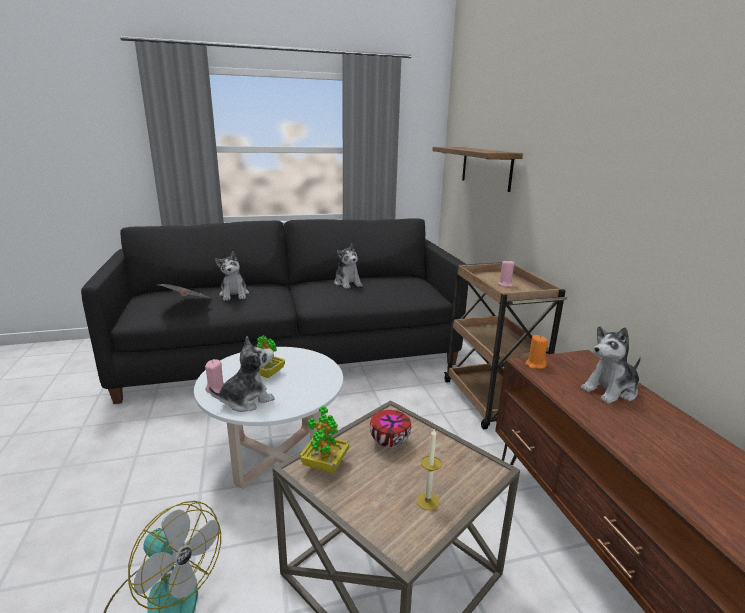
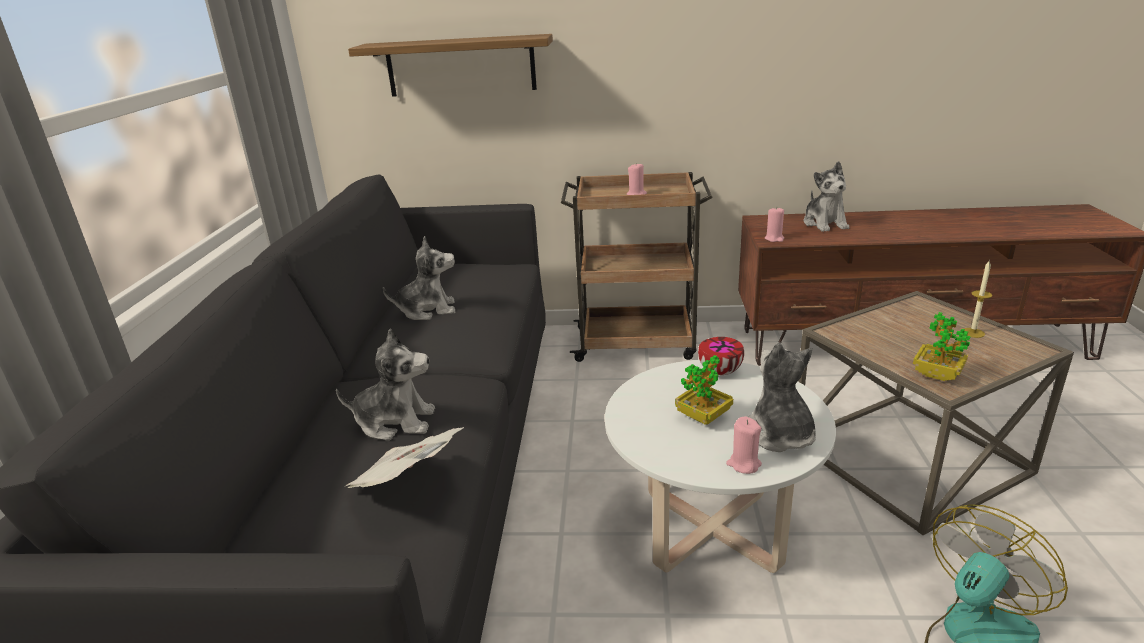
camera: 70 degrees left, 5 degrees up
bowl [370,410,411,448] -> bowl moved to [698,337,744,375]
orange candle [525,335,548,369] -> pink candle [765,208,784,242]

